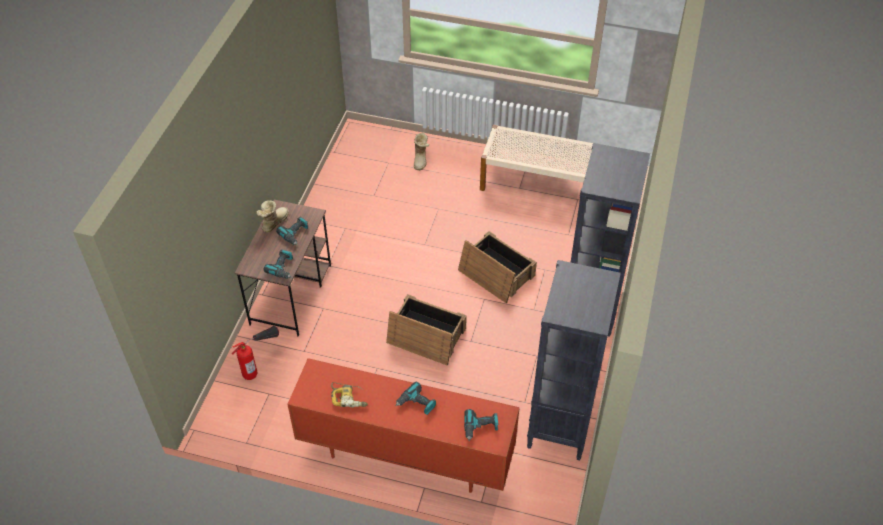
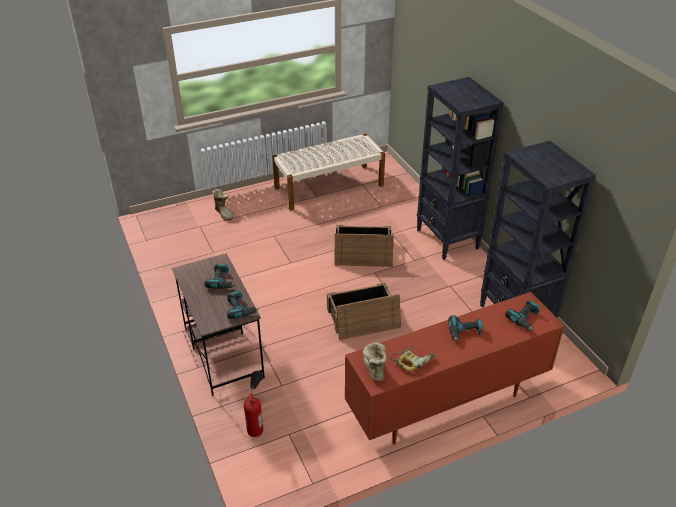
camera: 40 degrees left, 10 degrees down
boot [256,200,289,232] -> boot moved to [363,342,386,381]

